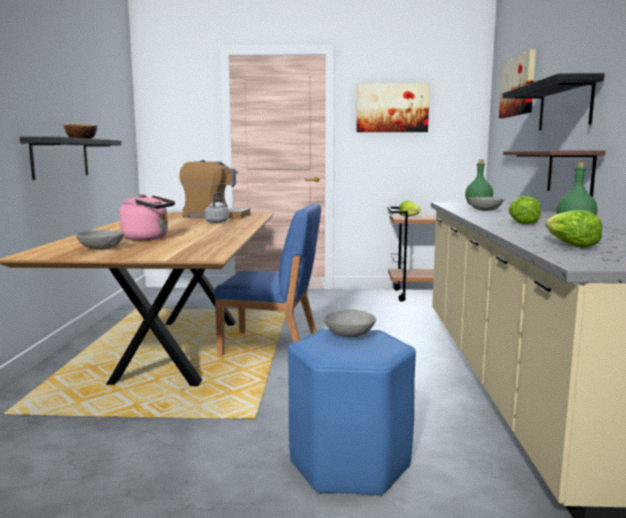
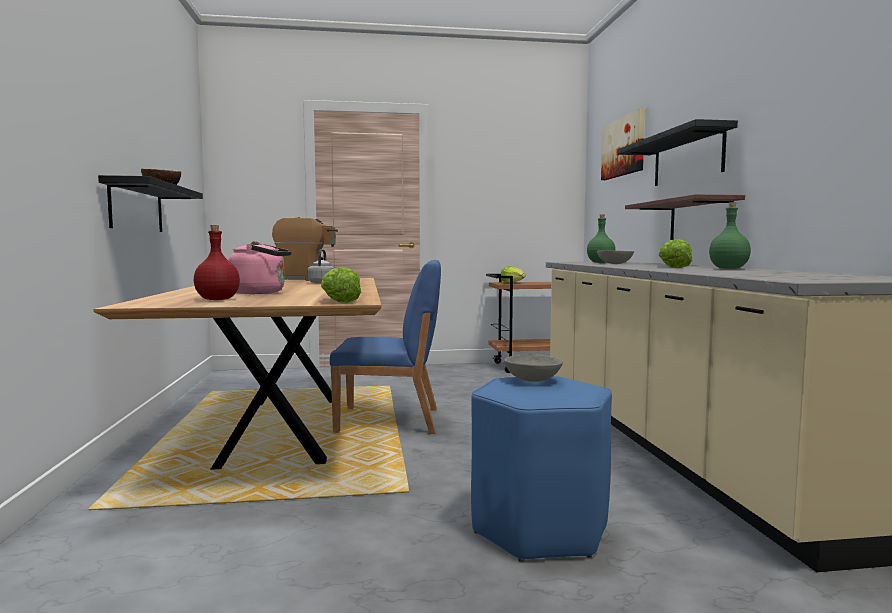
camera: 10 degrees left, 5 degrees down
grey bowl [76,230,124,250] -> red bottle [194,225,240,300]
picture [356,83,430,132] -> none
lettuce [545,210,602,248] -> lettuce moved to [321,267,361,303]

